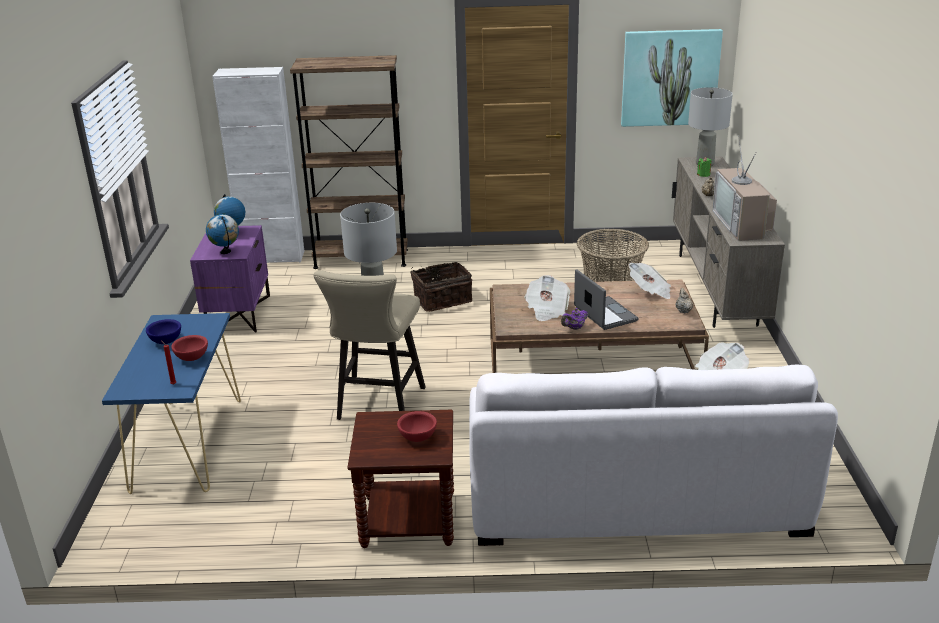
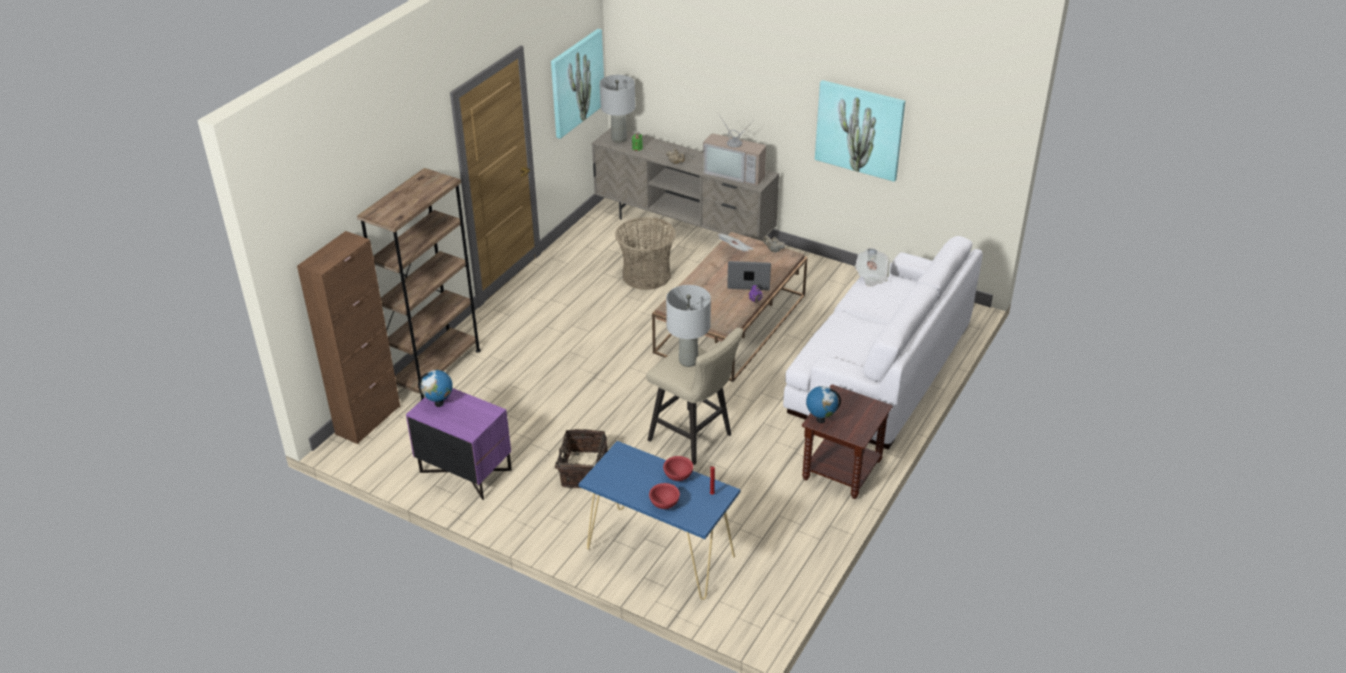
camera: 60 degrees left, 10 degrees up
blue bowl [146,319,181,344] -> none
globe [206,214,239,254] -> globe moved to [806,386,841,423]
white cabinet [212,67,304,263] -> brown cabinet [297,231,400,444]
red bowl [397,411,437,442] -> red bowl moved to [649,483,680,509]
basket [410,262,472,312] -> basket moved to [545,429,608,488]
newspaper [525,275,570,321] -> none
none -> picture [815,80,905,182]

